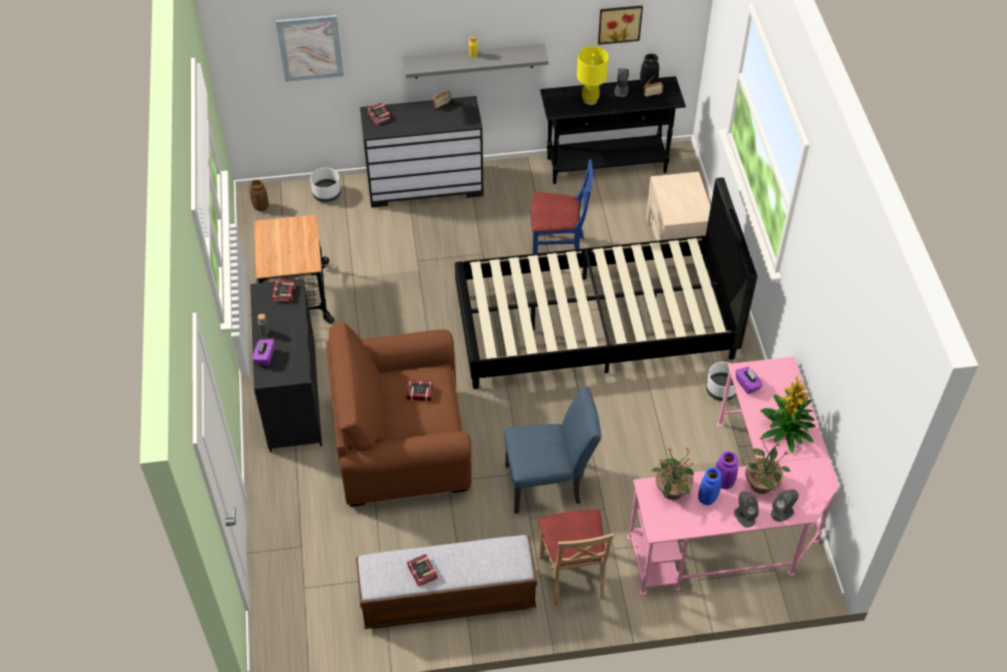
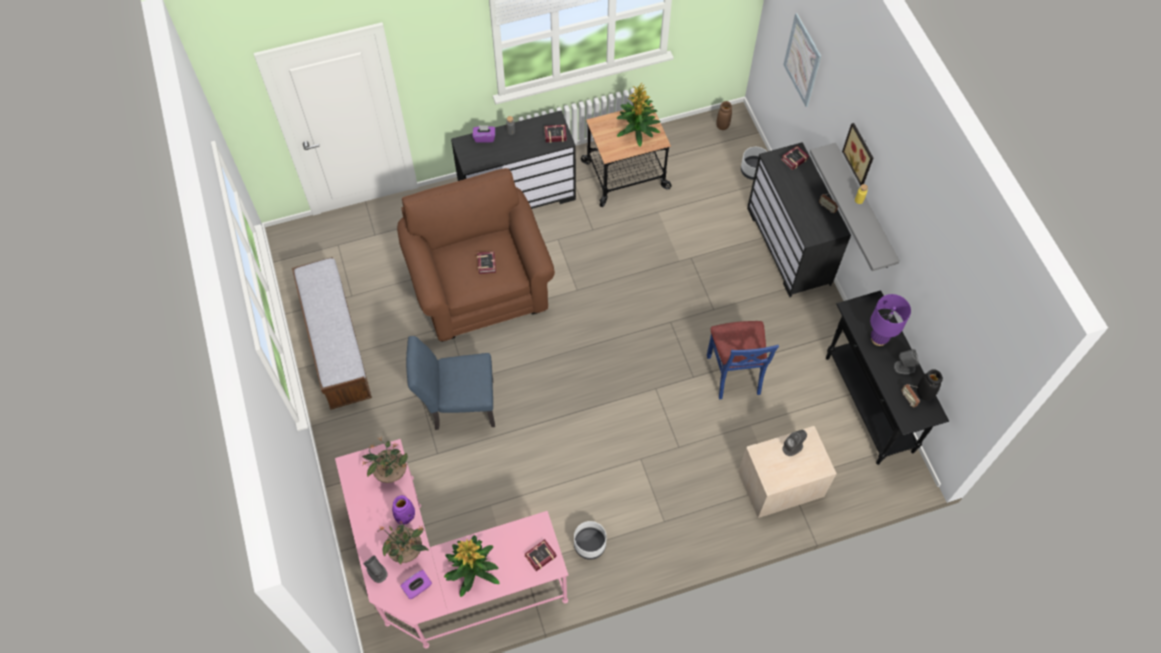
camera: 80 degrees right, 10 degrees up
book [407,554,437,587] -> book moved to [524,539,557,571]
black bed [455,178,757,389] -> none
blue chair [504,387,601,514] -> blue chair turned 105 degrees clockwise [406,336,495,430]
beige chair [538,509,614,607] -> none
yellow table lamp [577,46,609,105] -> purple table lamp [870,294,911,346]
picture [598,5,643,45] -> picture moved to [842,123,873,186]
blue vase [698,467,722,505] -> none
grey speaker [734,491,759,527] -> grey speaker moved to [782,430,807,456]
purple tissue box [736,367,763,394] -> purple tissue box moved to [400,570,432,599]
none -> potted plant [616,83,661,147]

